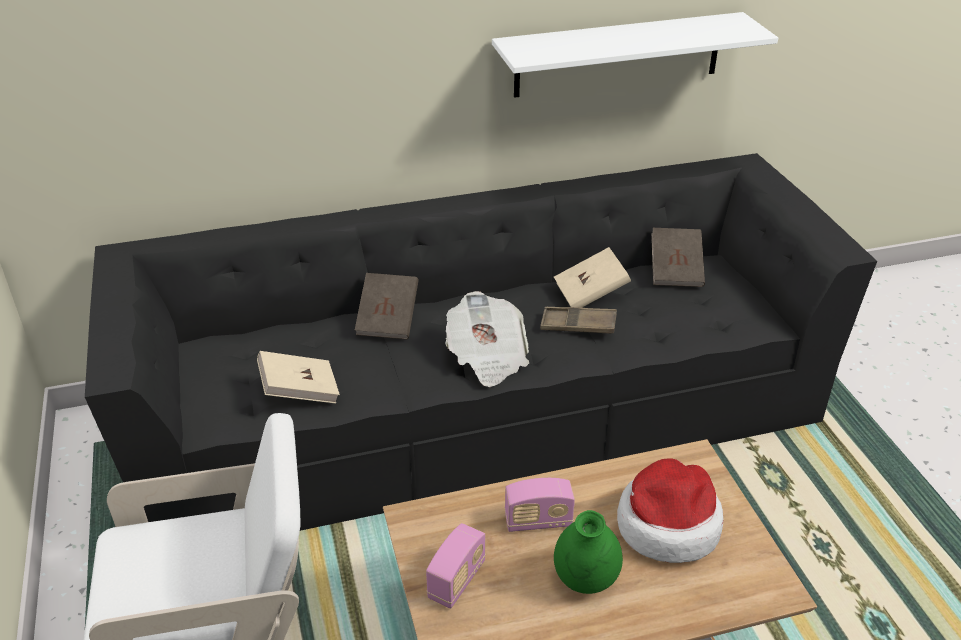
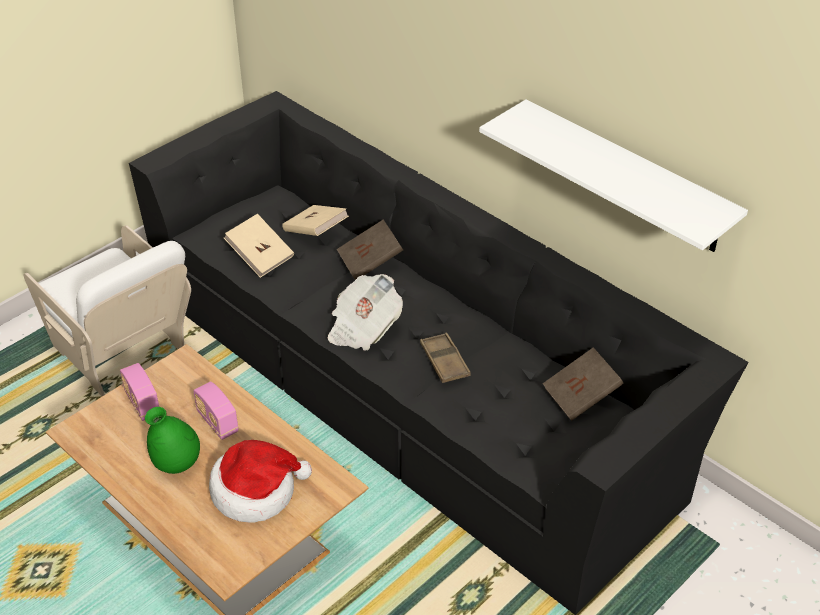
camera: 60 degrees right, 5 degrees up
radio [426,523,486,608] -> radio turned 60 degrees clockwise [120,363,159,421]
beige book [554,247,631,308] -> beige book moved to [282,205,349,236]

